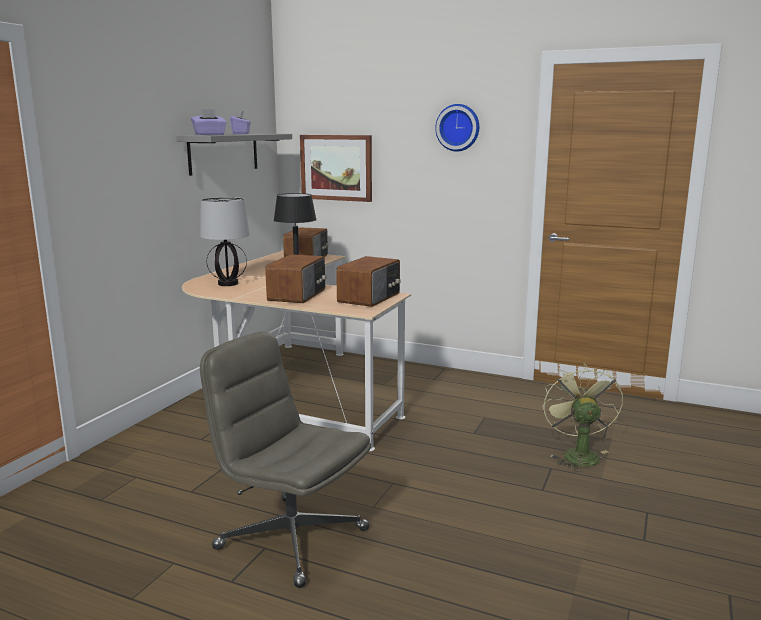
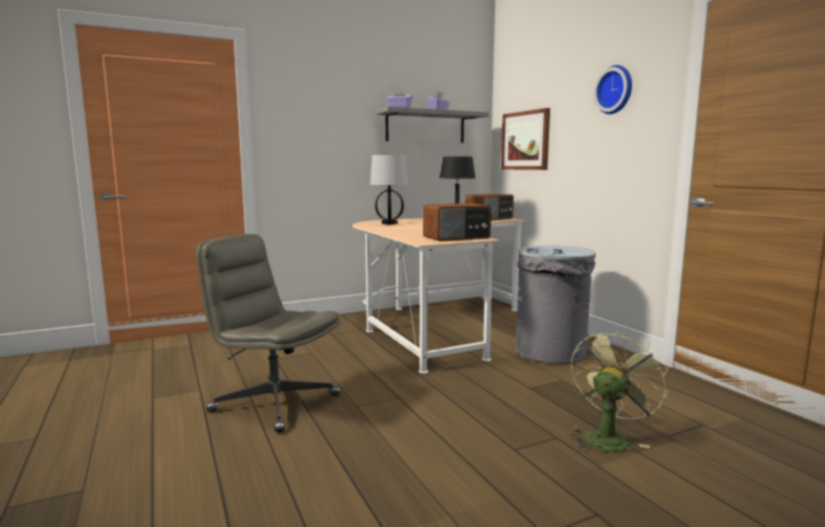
camera: 40 degrees right, 5 degrees down
grey office chair [200,332,371,588] -> grey office chair turned 45 degrees counterclockwise [196,234,341,433]
radio [265,254,326,303] -> none
none -> grey trash can [516,245,596,364]

